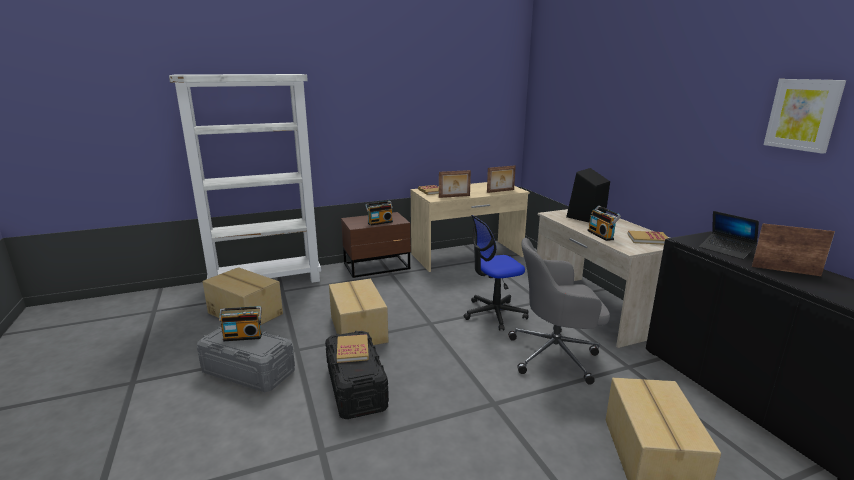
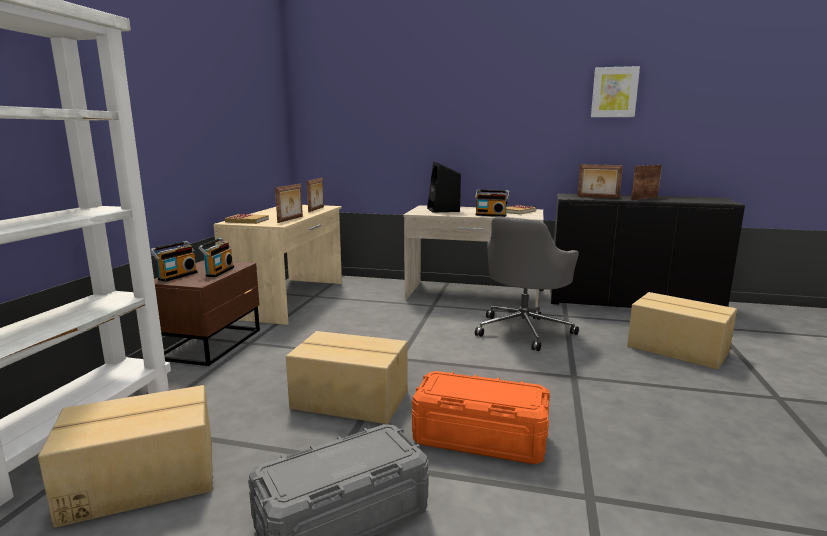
camera: 55 degrees left, 5 degrees down
radio [219,306,262,341] -> radio moved to [150,241,198,282]
black storage box [325,331,389,419] -> orange storage box [412,371,550,464]
book [337,334,369,363] -> none
office chair [464,215,529,331] -> none
laptop [699,211,759,259] -> picture frame [577,164,623,199]

